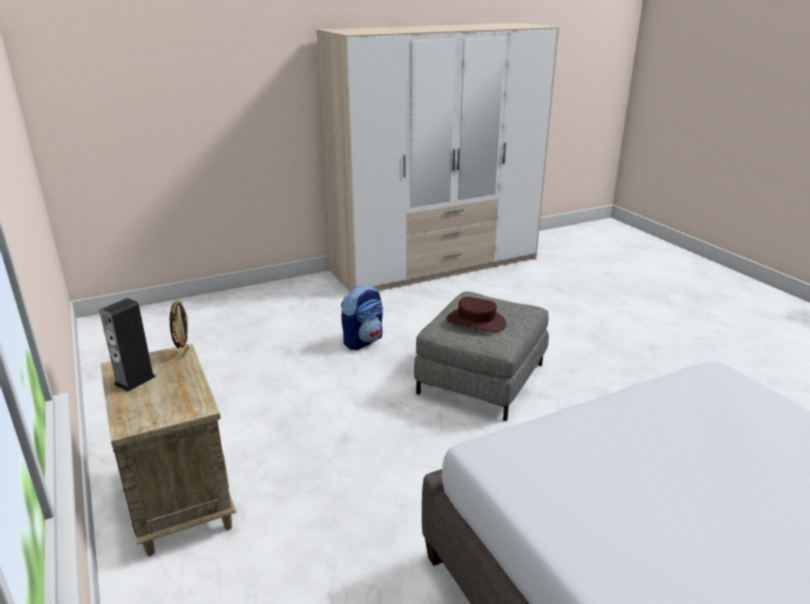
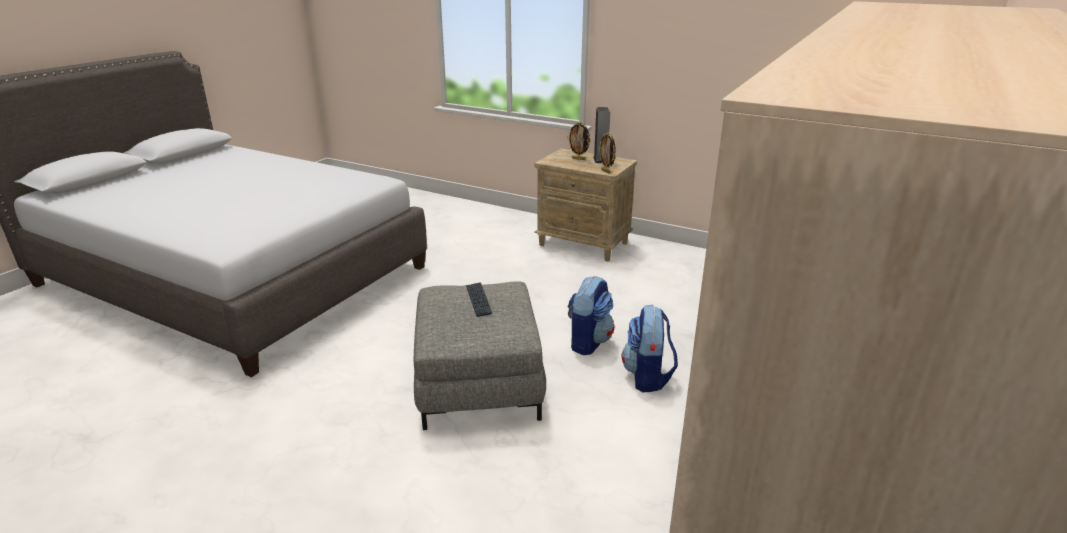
camera: 145 degrees right, 0 degrees up
brown hat [446,297,507,332] -> keyboard [466,282,492,317]
none -> picture frame [567,122,591,160]
none -> backpack [567,276,614,355]

